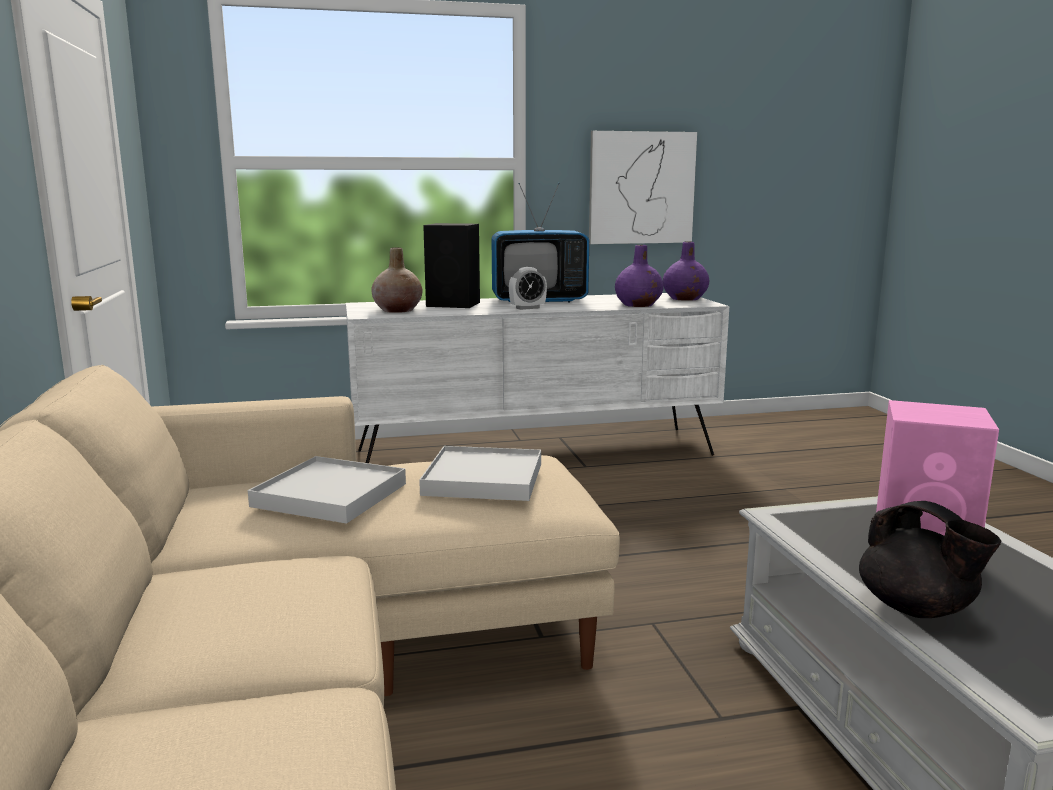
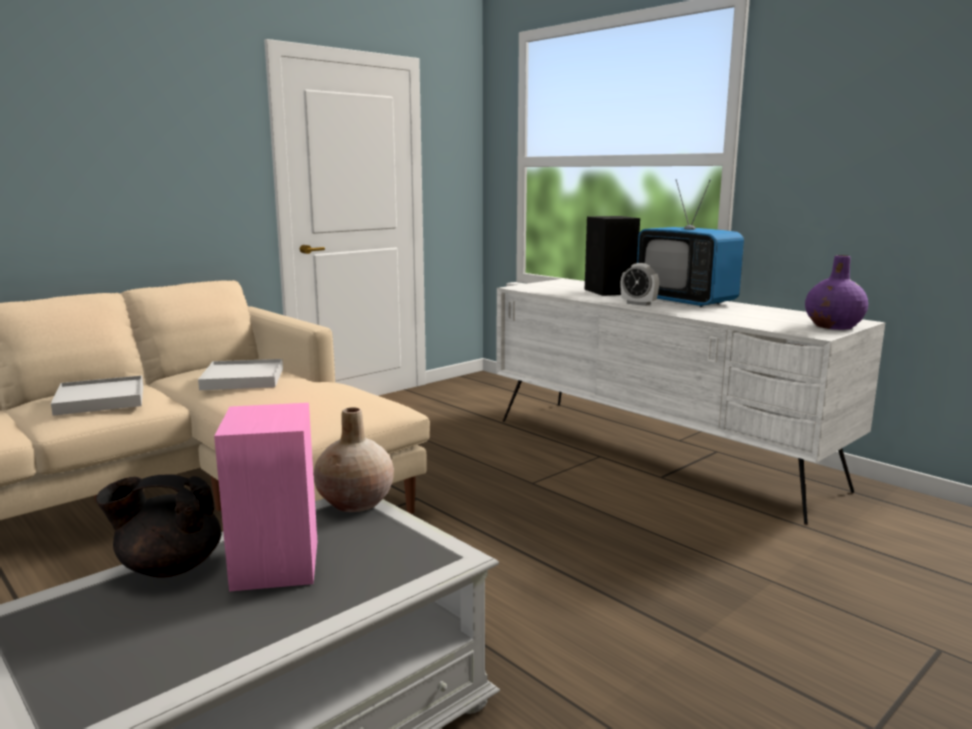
camera: 60 degrees right, 0 degrees up
beige vase [372,247,422,313] -> beige vase moved to [314,407,394,512]
white tray [419,446,541,501] -> white tray moved to [51,375,143,416]
picture [589,131,697,244] -> none
purple vase [615,245,664,307] -> none
black teapot [859,501,1001,618] -> black teapot turned 60 degrees clockwise [96,475,221,577]

